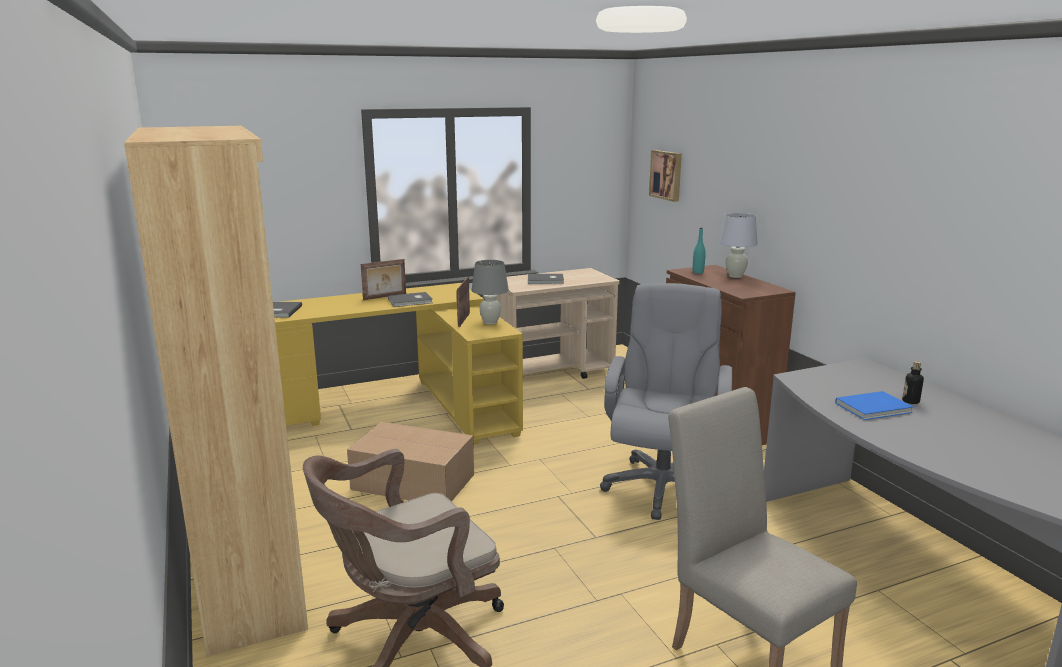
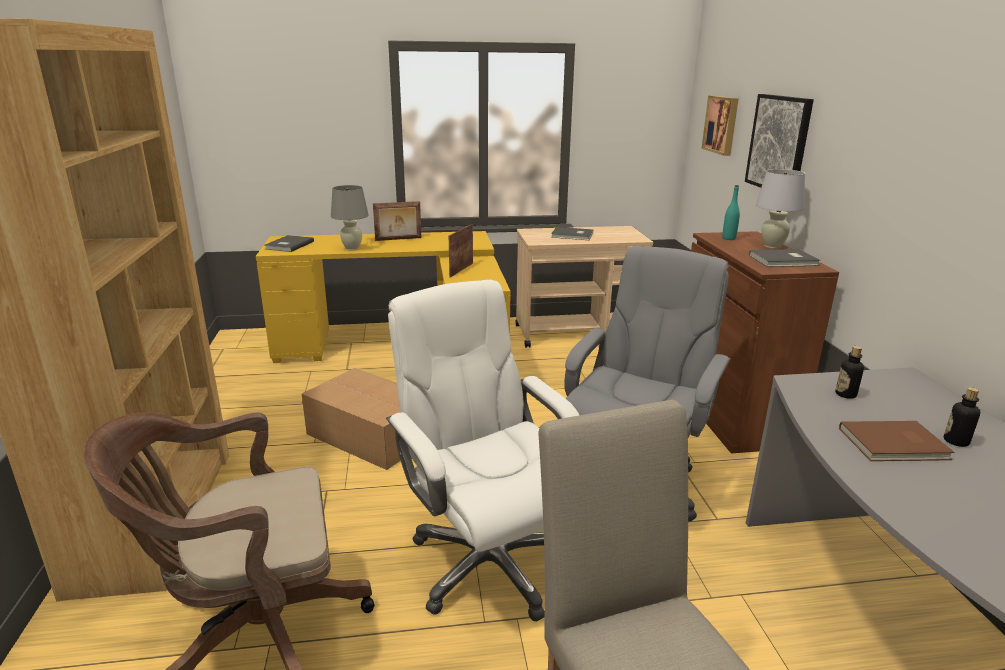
camera: 15 degrees right, 5 degrees up
grey book [388,292,433,307] -> grey book moved to [749,249,820,267]
grey table lamp [472,260,509,325] -> grey table lamp moved to [331,185,369,251]
blue book [835,391,913,420] -> brown book [839,421,955,461]
none -> white office chair [386,280,579,622]
none -> picture [745,94,814,188]
none -> bottle [835,346,864,399]

